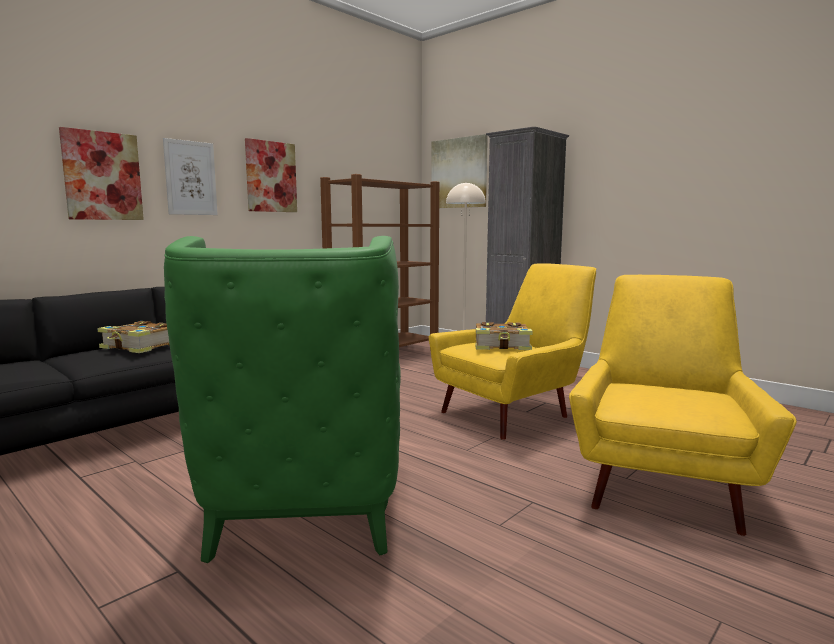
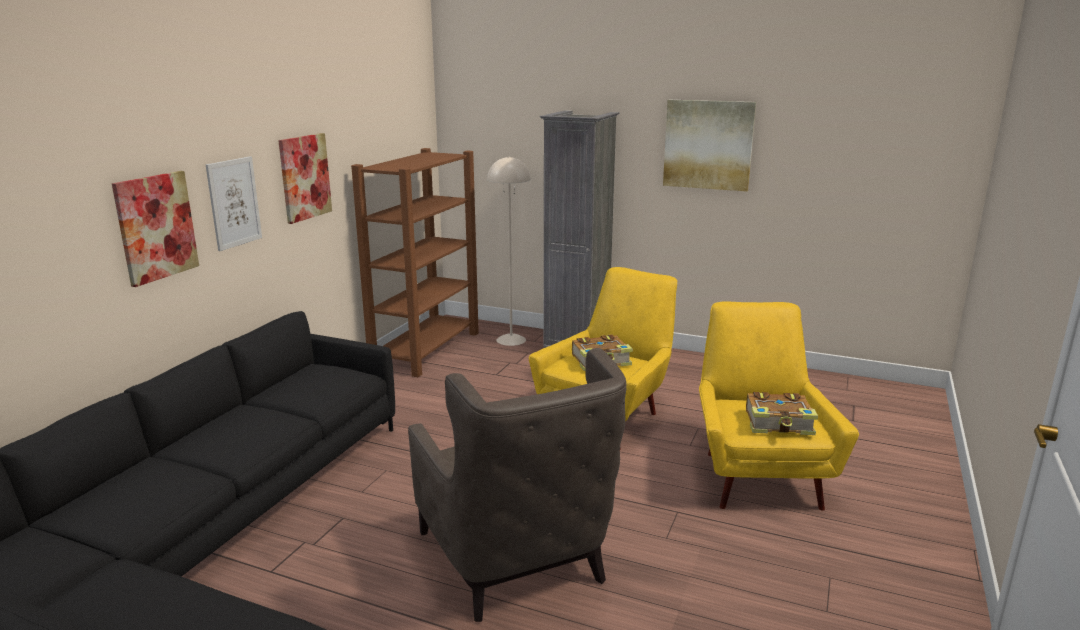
camera: 20 degrees left, 10 degrees up
book [97,321,170,353] -> book moved to [746,392,818,435]
green armchair [164,236,401,563] -> grey armchair [408,348,627,622]
picture [431,134,488,208] -> picture moved to [663,100,756,191]

